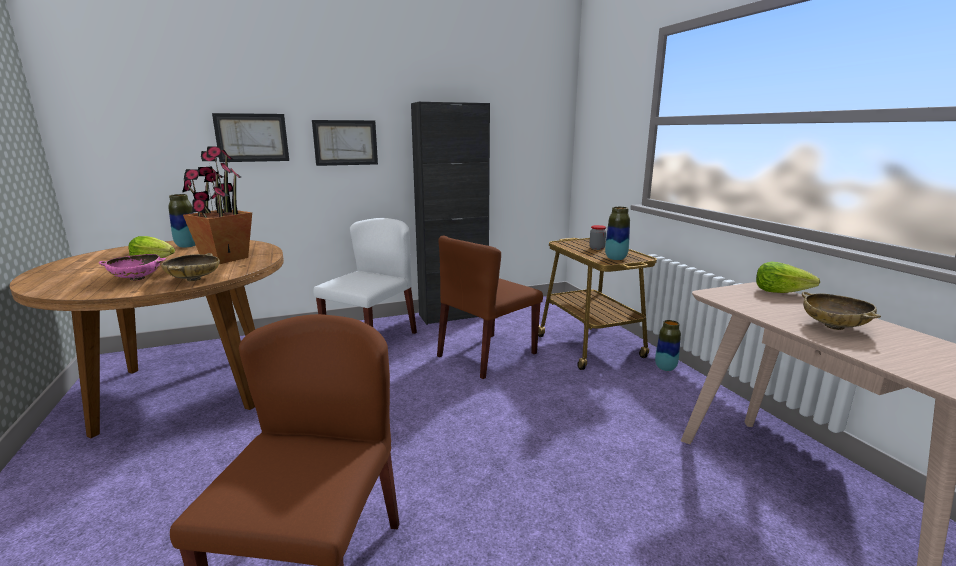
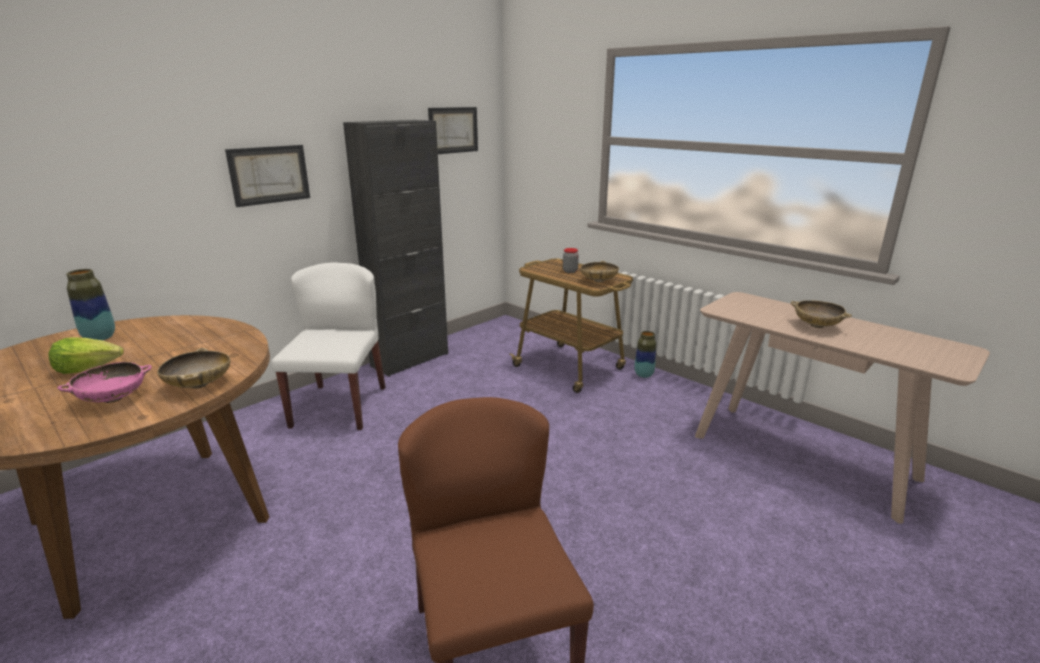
camera: 25 degrees left, 5 degrees up
potted plant [182,146,252,264] -> none
picture [212,113,289,162] -> picture moved to [428,107,478,154]
brown chair [437,236,543,379] -> none
vase [605,206,630,260] -> beige bowl [580,261,619,283]
lettuce [756,262,820,293] -> none

